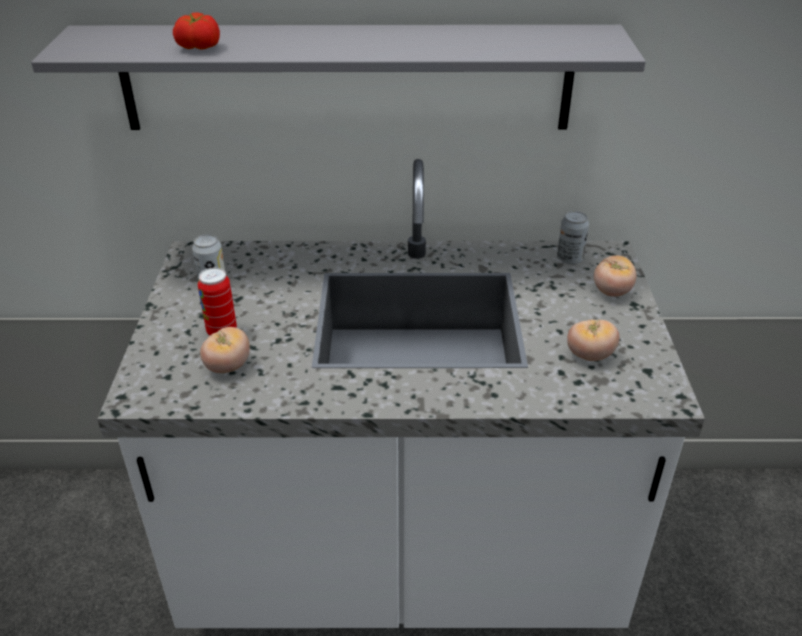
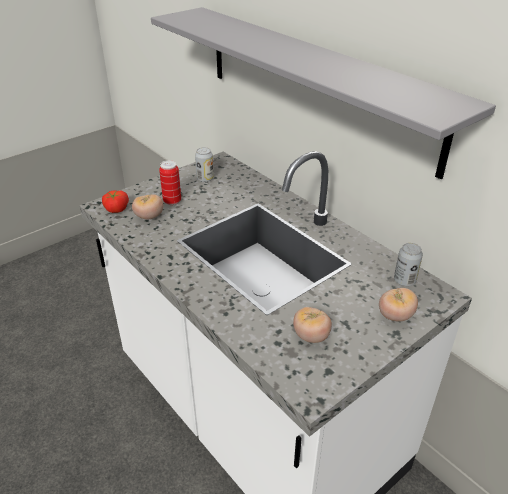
camera: 50 degrees right, 0 degrees up
tomato [173,12,220,50] -> tomato moved to [102,190,129,213]

